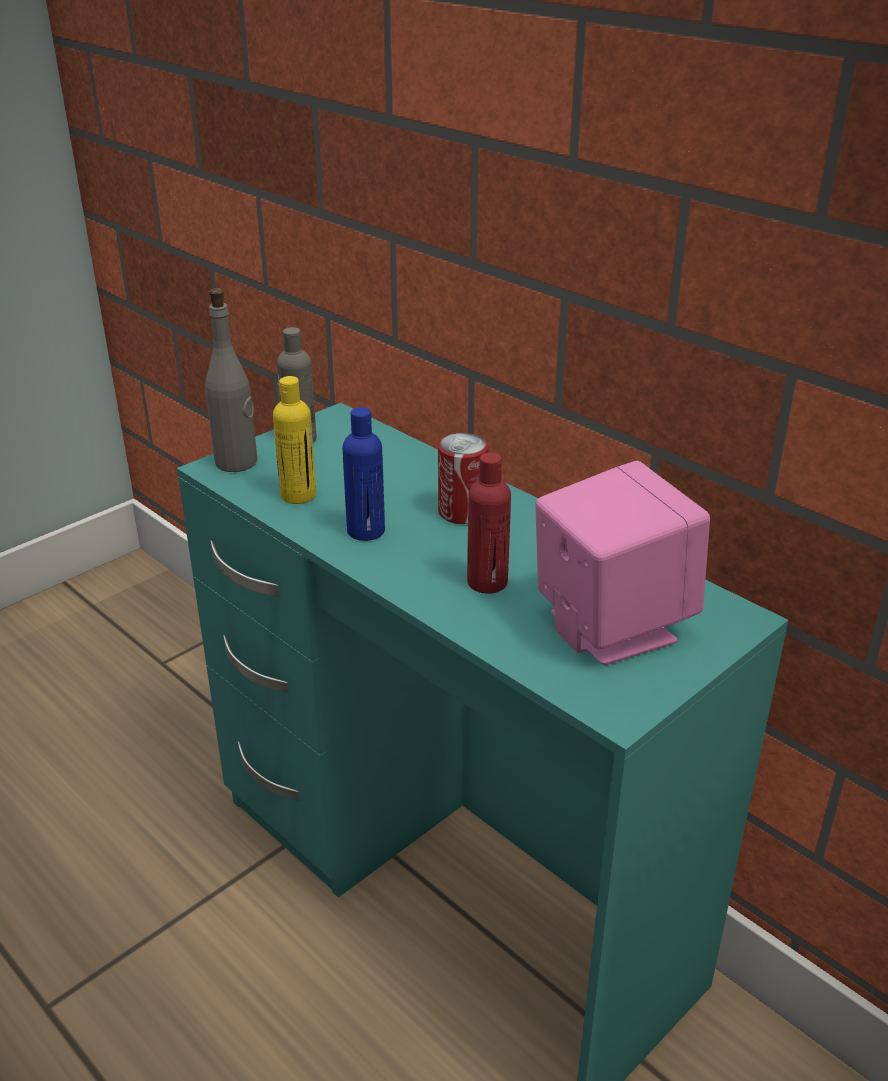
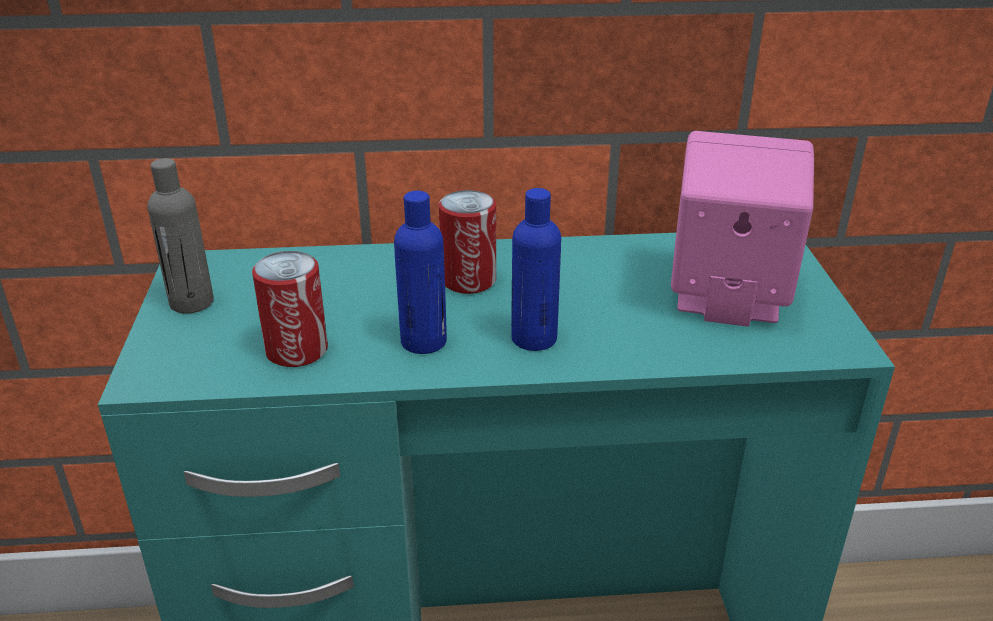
camera: 50 degrees left, 0 degrees up
grey bottle [205,288,258,472] -> none
yellow bottle [273,376,316,504] -> can [252,251,328,367]
red bottle [467,453,511,594] -> none
none -> blue bottle [511,188,561,351]

